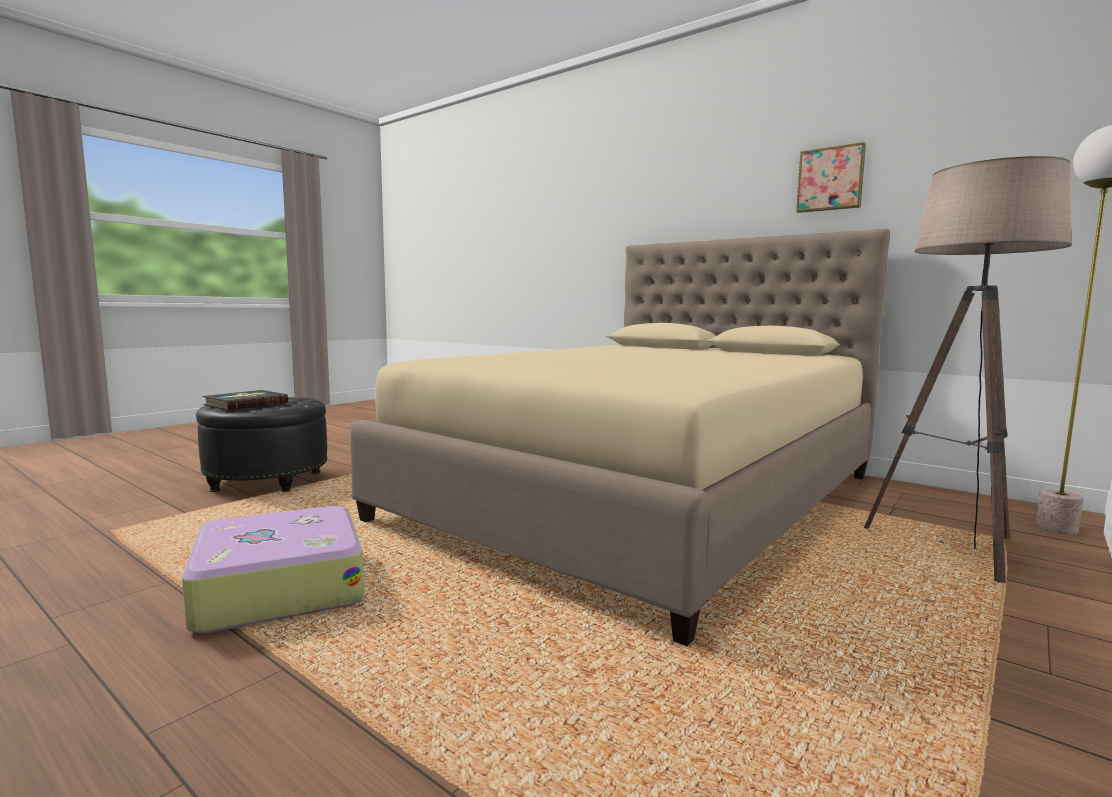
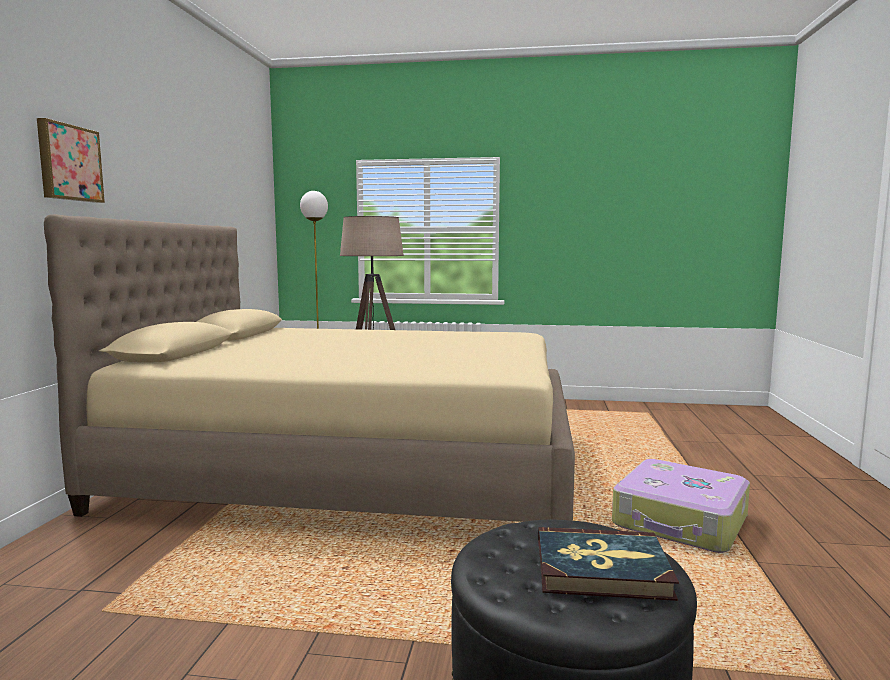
camera: 120 degrees left, 0 degrees up
picture [796,142,866,213] -> picture moved to [37,118,105,203]

